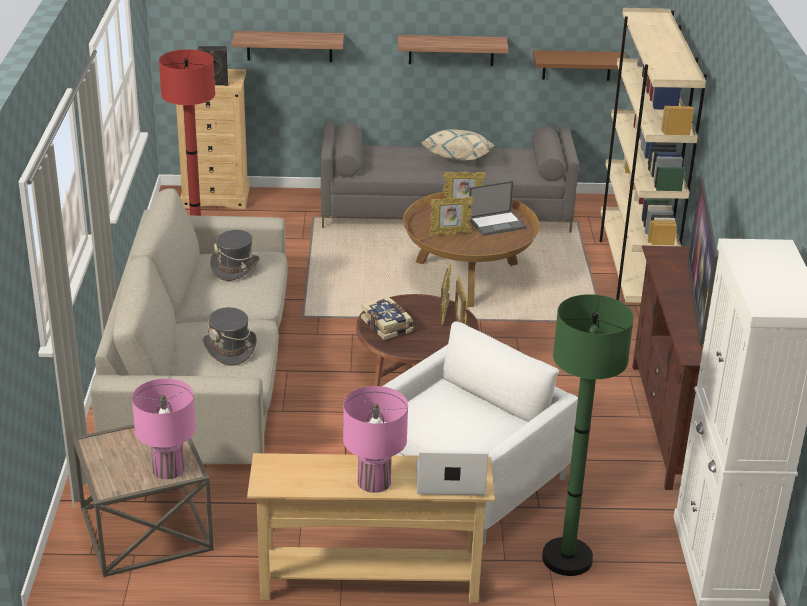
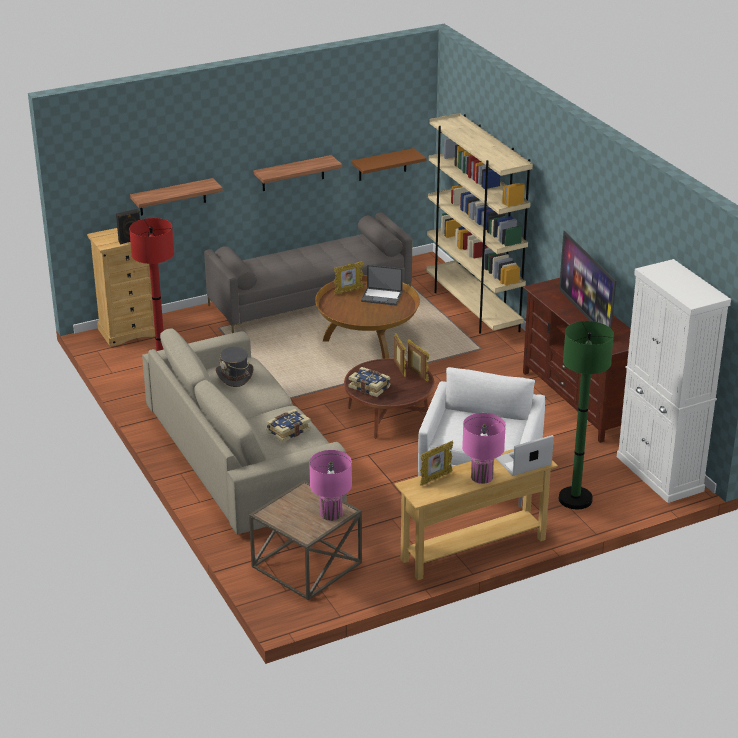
camera: 25 degrees left, 0 degrees up
grey hat [202,307,257,365] -> book [266,409,311,442]
beige pillow [420,129,495,160] -> none
picture frame [429,196,473,236] -> picture frame moved to [420,441,453,486]
laptop [468,181,527,236] -> laptop turned 60 degrees clockwise [361,265,403,306]

